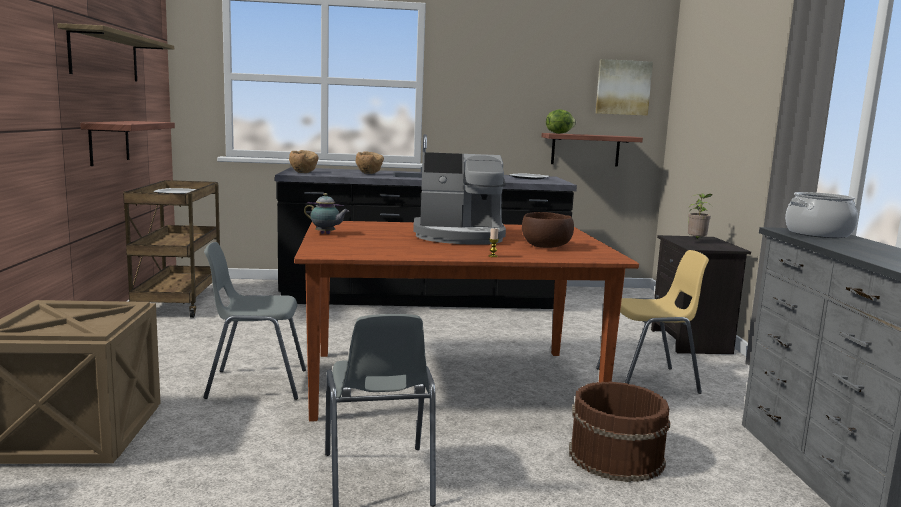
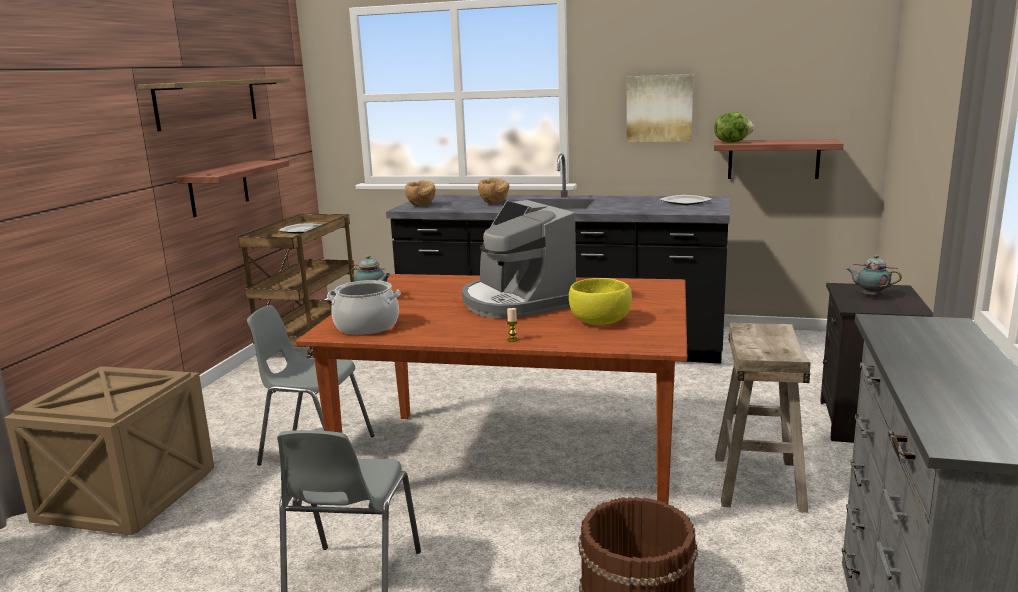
camera: 20 degrees right, 5 degrees up
coffee machine [413,152,506,245] -> coffee machine turned 45 degrees clockwise [462,200,576,319]
brown bowl [522,212,574,248] -> yellow bowl [569,278,632,325]
picture [595,59,653,116] -> picture moved to [627,74,694,142]
yellow chair [596,250,709,394] -> beige stool [715,323,811,513]
potted plant [688,193,712,239] -> teapot [847,255,902,297]
cooking pot [785,192,858,238] -> cooking pot moved to [327,280,401,335]

